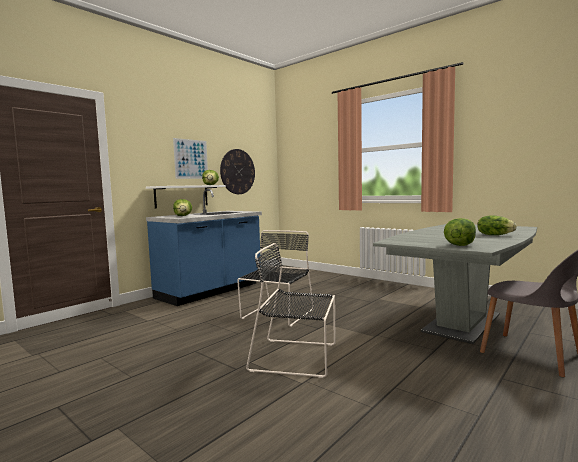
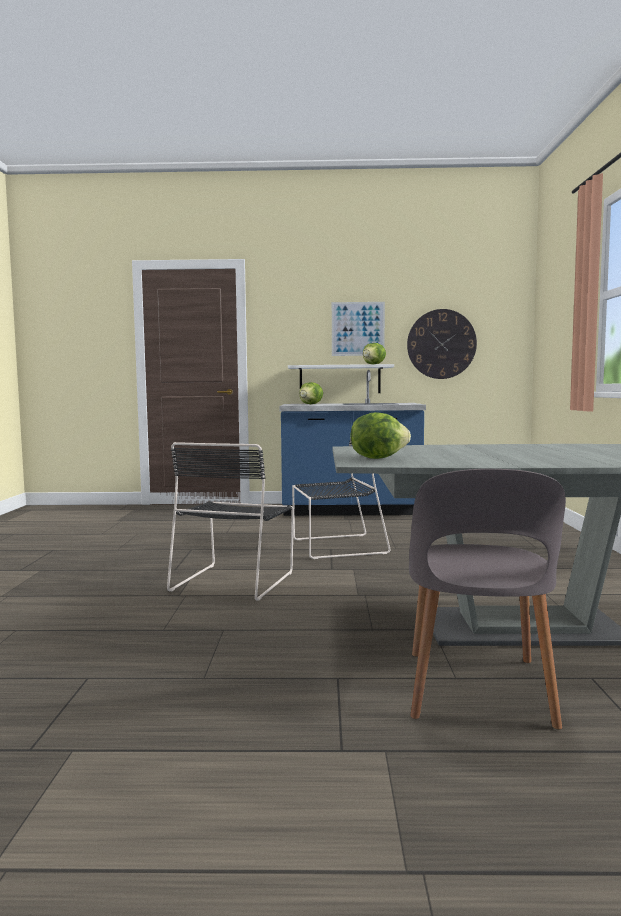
camera: 50 degrees right, 0 degrees up
black chair [246,243,336,378] -> black chair turned 135 degrees counterclockwise [167,442,294,601]
lettuce [477,215,517,235] -> none

